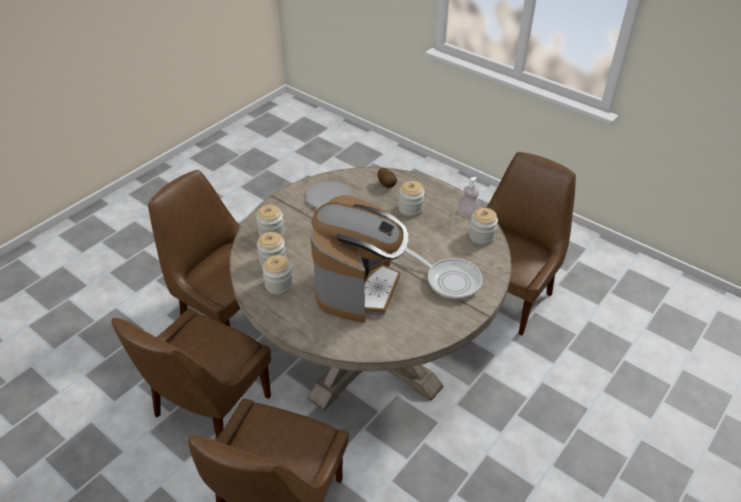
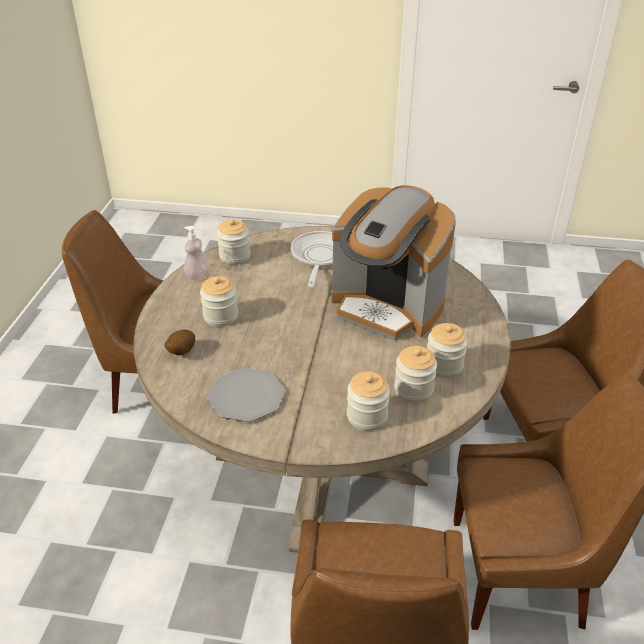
camera: 120 degrees left, 5 degrees down
coffee machine [310,195,409,323] -> coffee machine turned 135 degrees counterclockwise [331,185,456,341]

